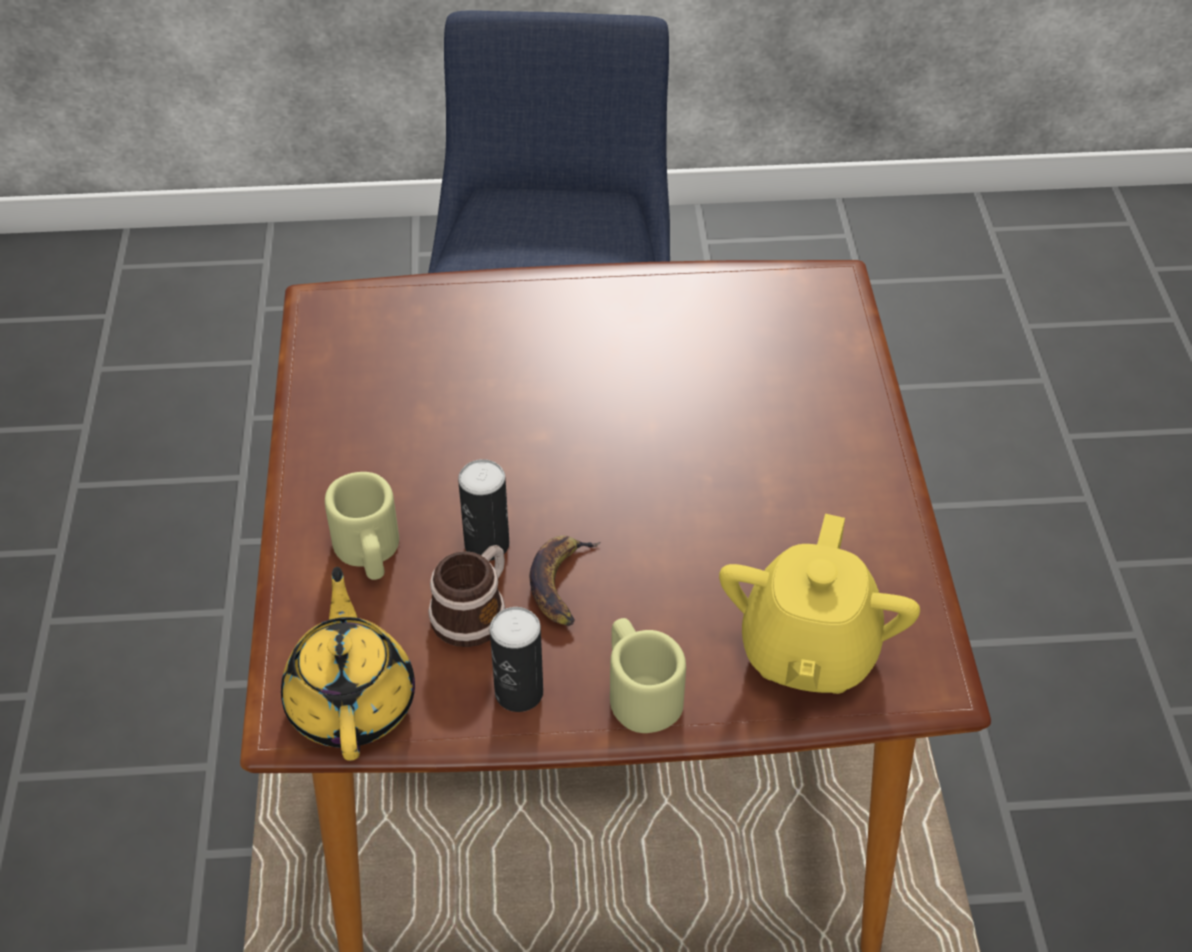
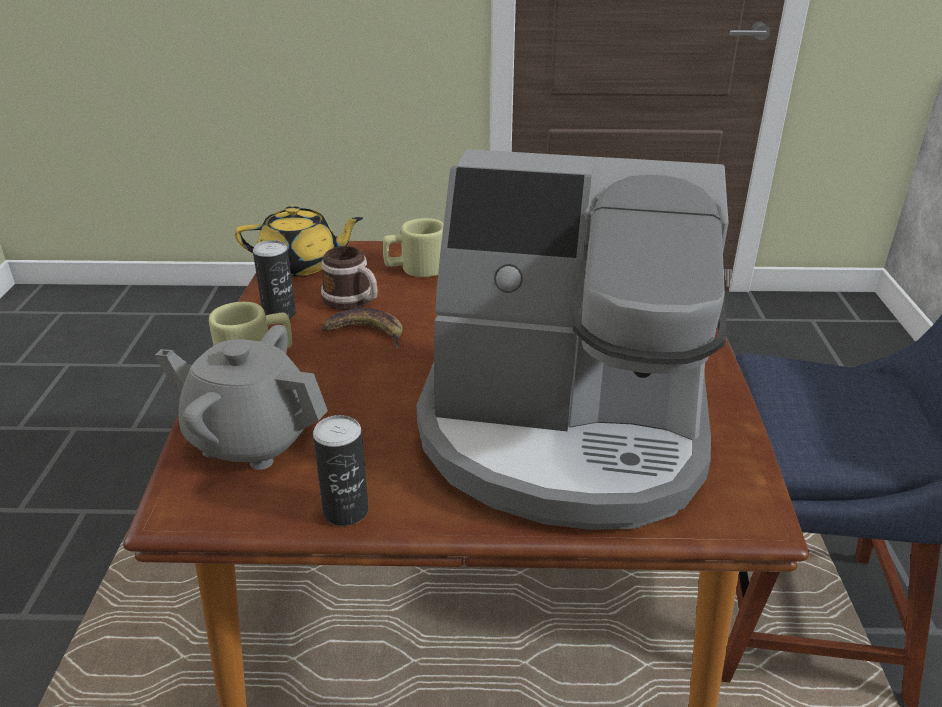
camera: 95 degrees right, 15 degrees down
can [458,459,509,561] -> can moved to [313,415,369,526]
yellow teapot [719,514,920,694] -> grey teapot [155,325,328,470]
none -> coffee machine [416,149,729,530]

